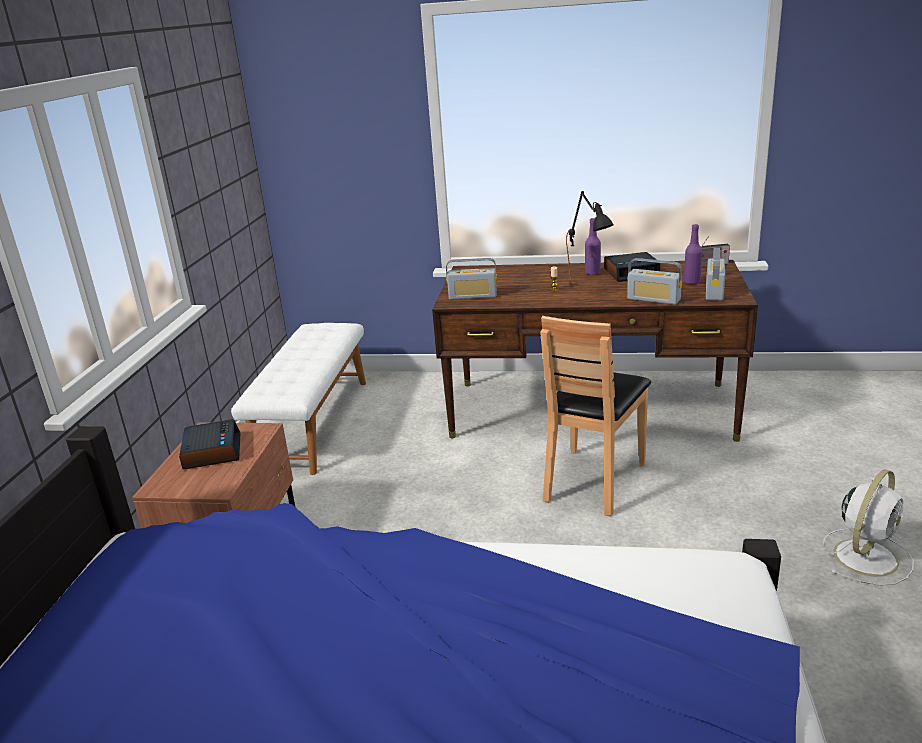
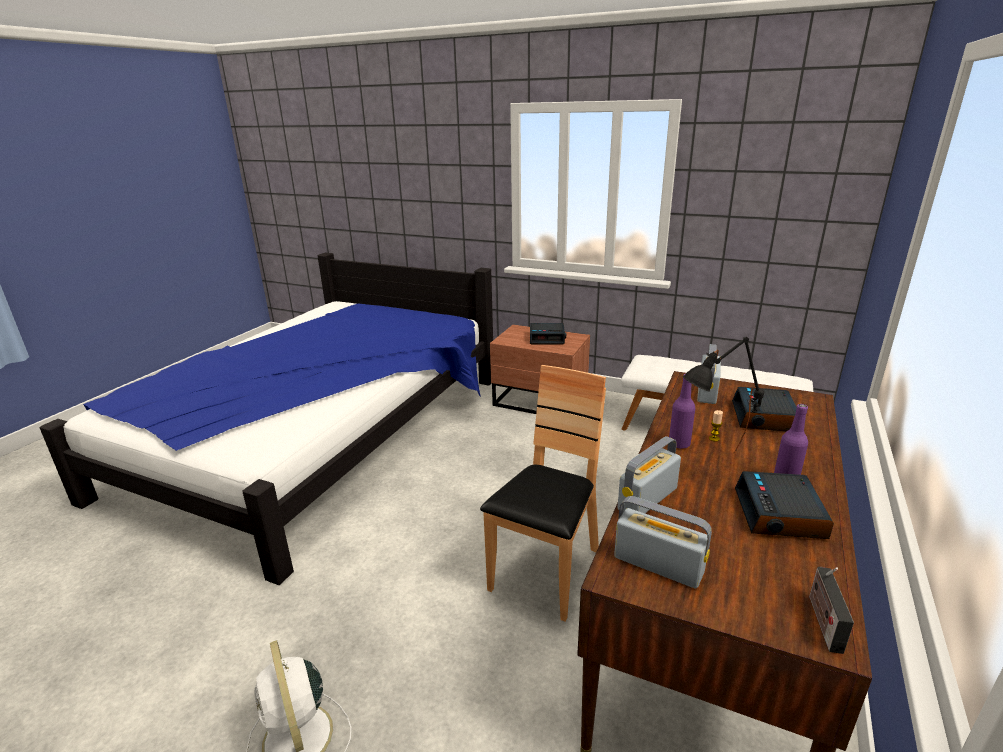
camera: 105 degrees right, 0 degrees up
brown chair [540,316,651,516] -> brown chair turned 75 degrees clockwise [480,365,606,622]
purple bottle [684,224,702,284] -> purple bottle moved to [669,374,695,449]
none -> alarm clock [732,387,797,431]

